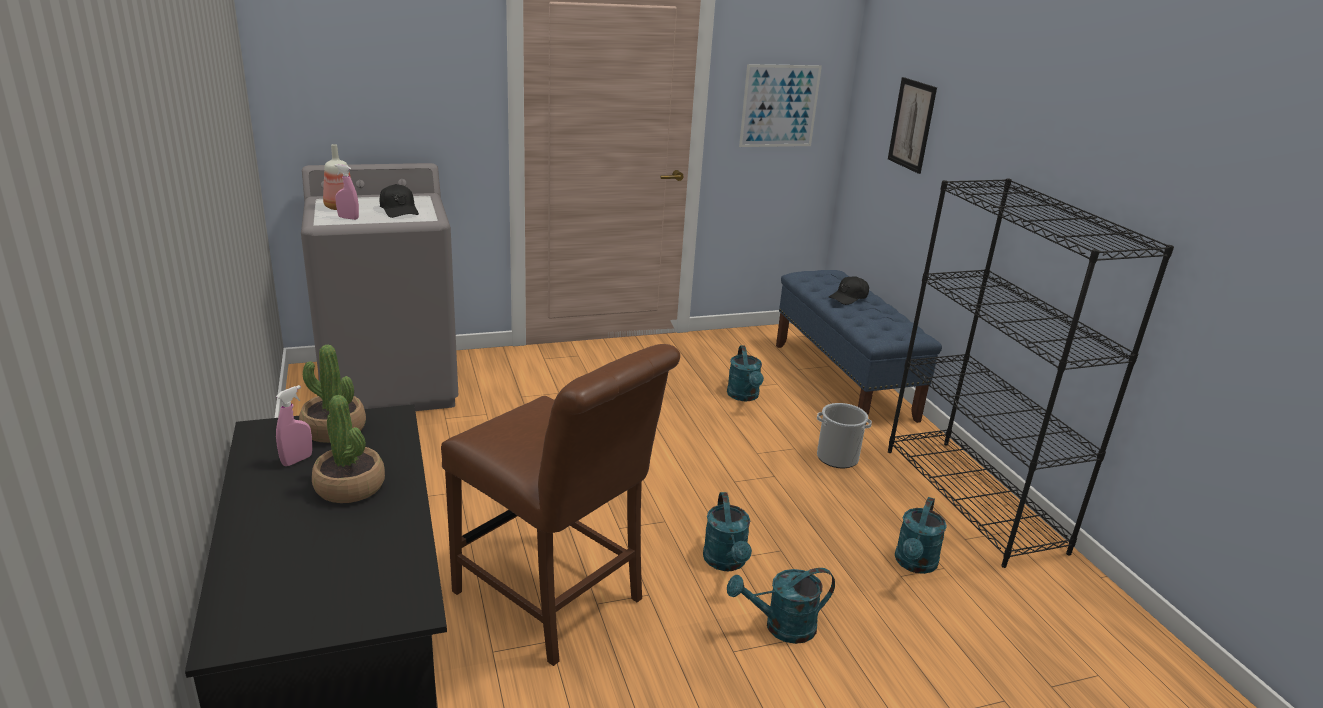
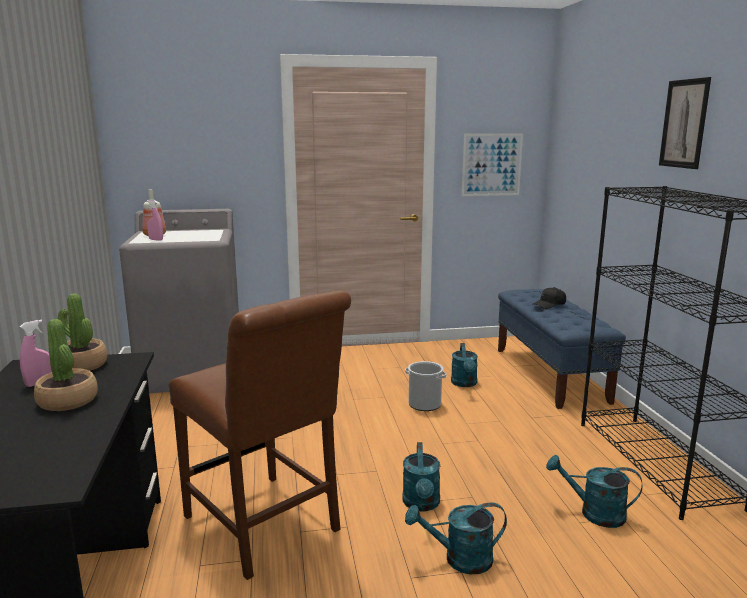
camera: 10 degrees right, 10 degrees down
black cap [379,184,419,218] -> none
bucket [817,403,872,468] -> bucket moved to [405,361,446,411]
picture [888,77,937,174] -> picture moved to [659,77,711,169]
turquoise watering can [895,497,947,574] -> turquoise watering can turned 75 degrees clockwise [546,455,642,528]

